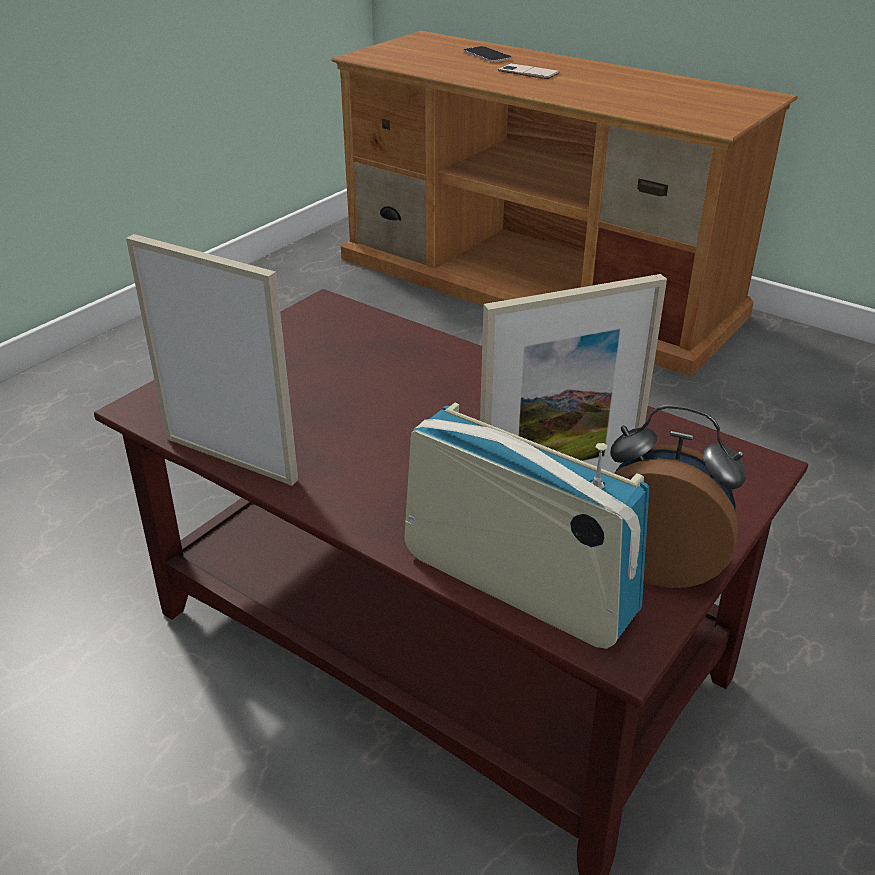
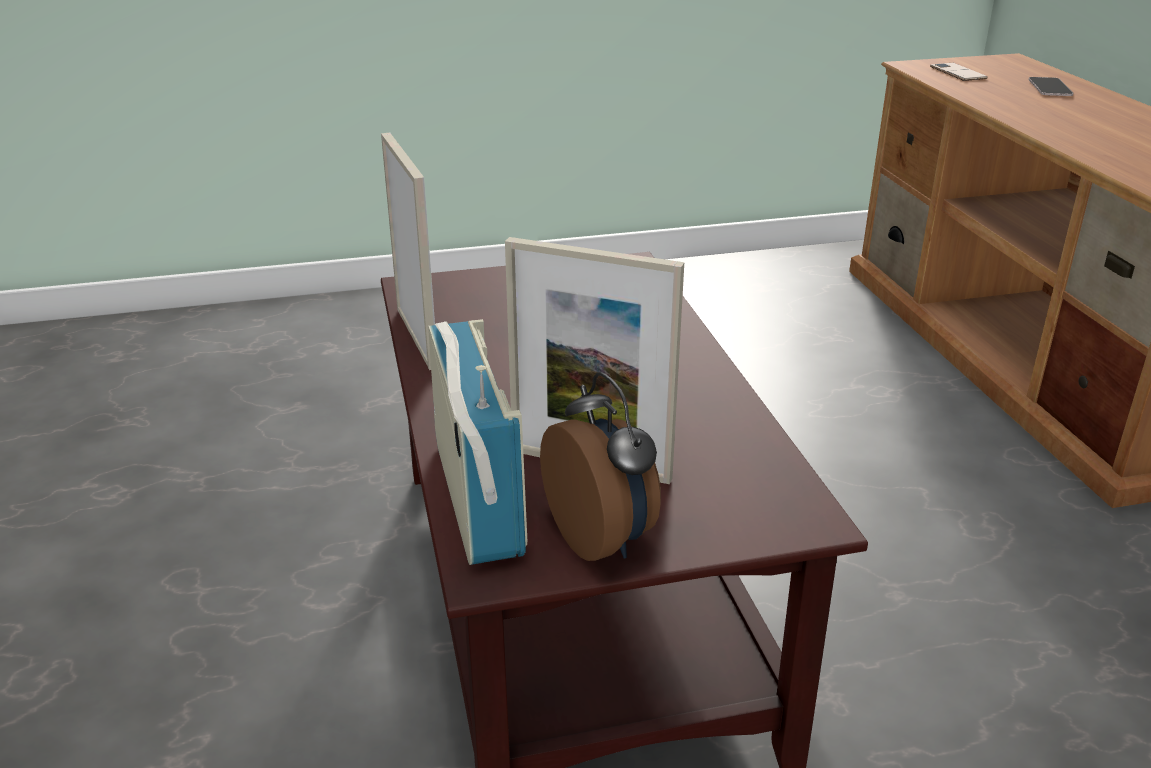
camera: 40 degrees right, 5 degrees down
phone [498,63,560,79] -> phone moved to [930,63,988,81]

